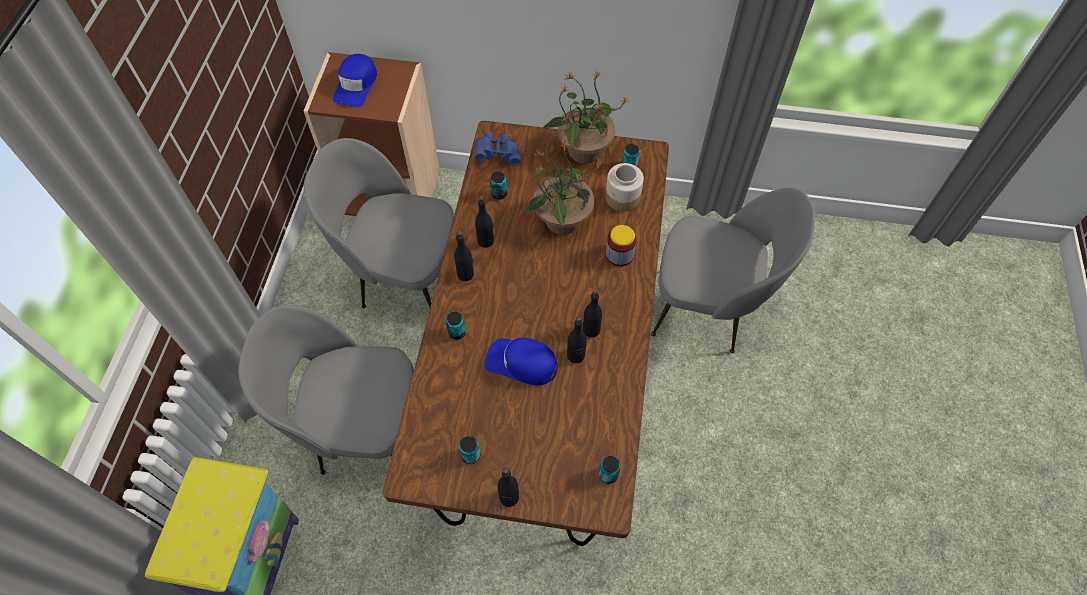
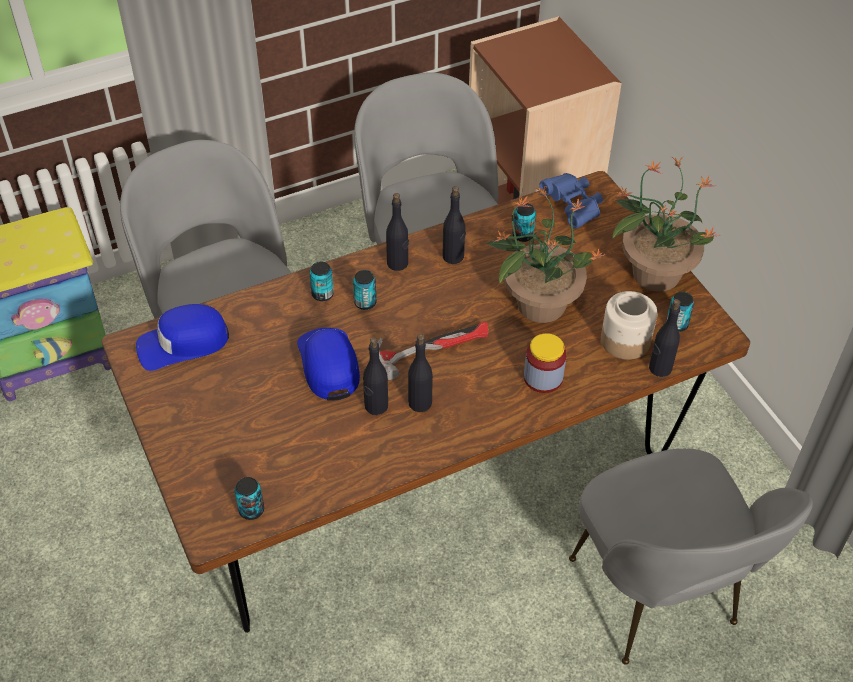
camera: 55 degrees right, 10 degrees down
blue cap [333,54,377,107] -> blue cap moved to [136,304,229,371]
can [459,436,481,464] -> can moved to [353,270,377,310]
black bottle [498,468,519,507] -> black bottle moved to [649,299,680,377]
none -> hammer [377,322,488,380]

